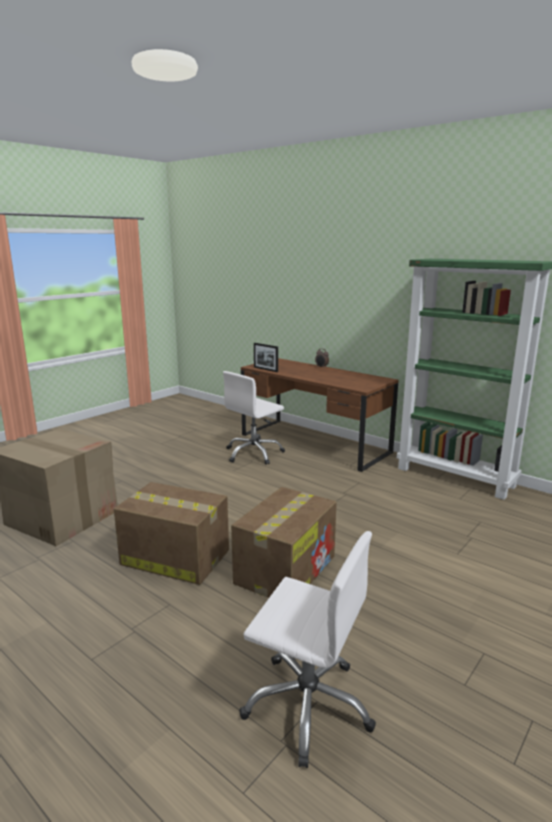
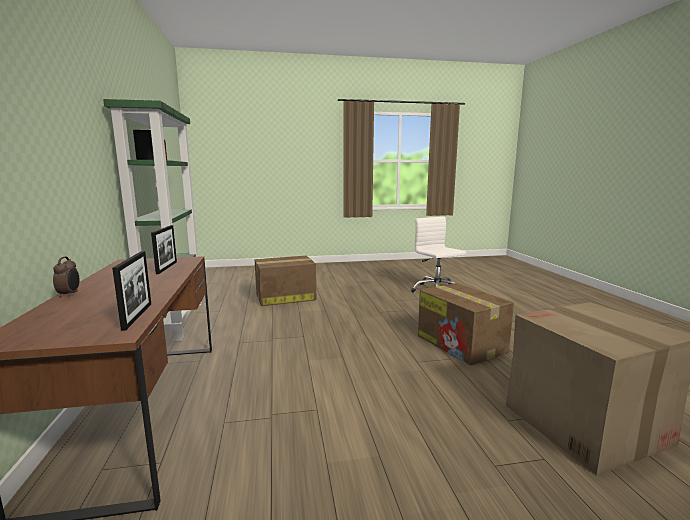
camera: 140 degrees left, 5 degrees down
white office chair [223,371,285,465] -> none
cardboard box [231,487,337,598] -> cardboard box moved to [255,256,316,306]
none -> picture frame [151,225,177,274]

